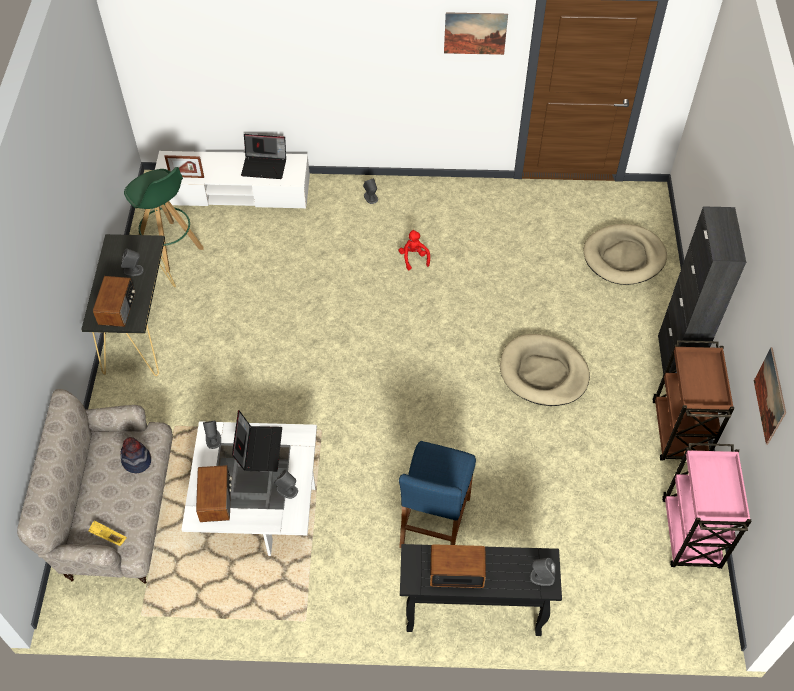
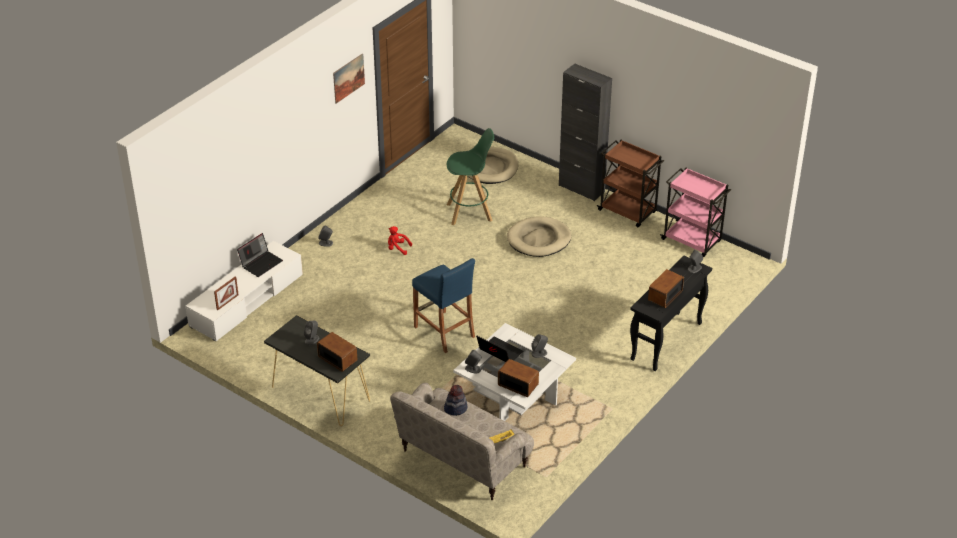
camera: 55 degrees left, 15 degrees down
green stool [124,167,204,273] -> green stool moved to [447,128,494,225]
blue stool [399,441,476,548] -> blue stool moved to [412,258,475,353]
picture [754,347,786,445] -> none

